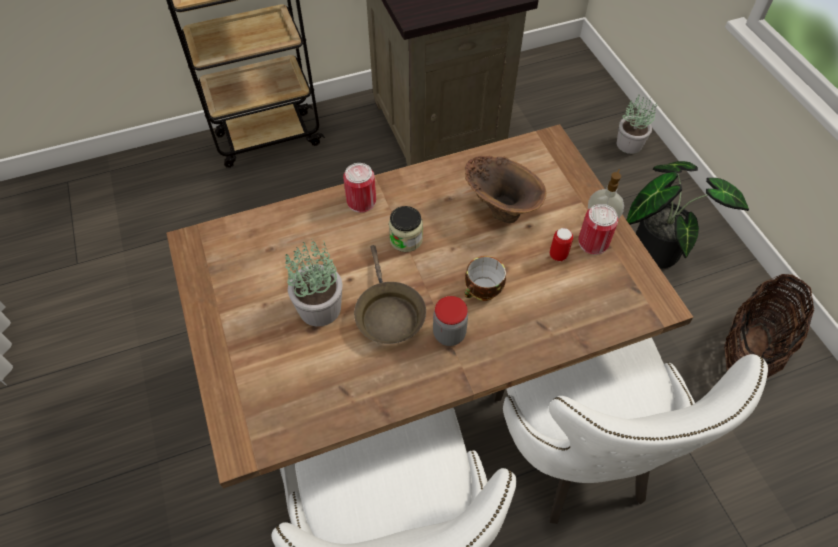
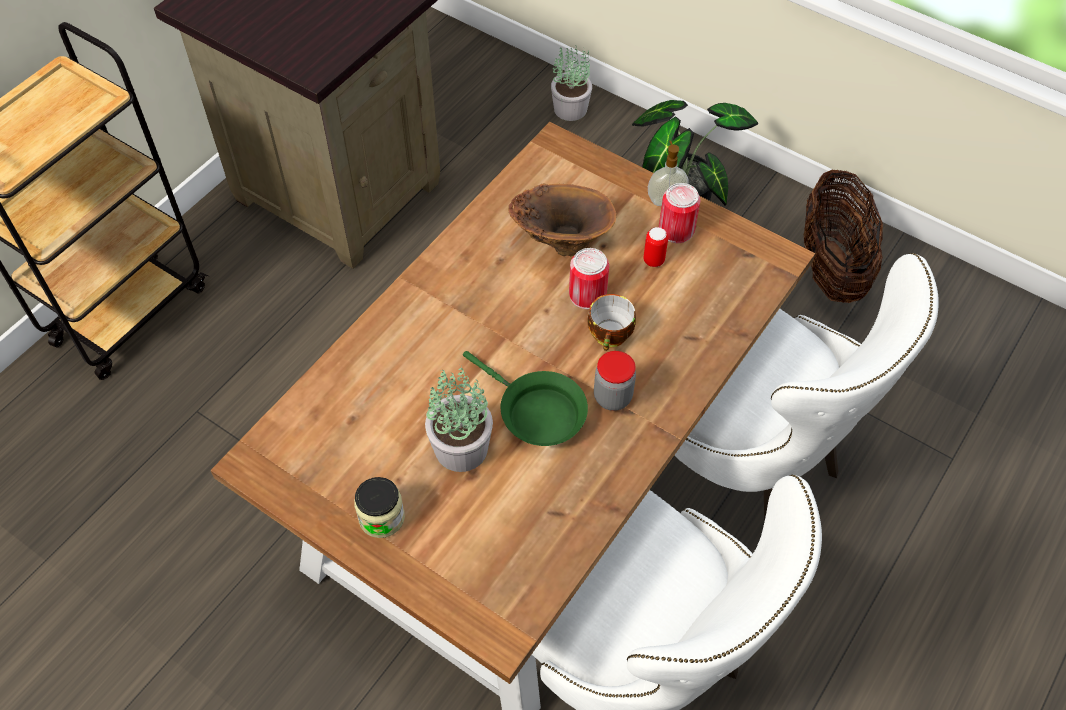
camera: 35 degrees left, 0 degrees up
can [343,163,376,213] -> can moved to [569,248,609,309]
brown frying pan [354,245,426,344] -> green frying pan [463,351,588,446]
jar [389,206,423,252] -> jar moved to [354,477,405,538]

